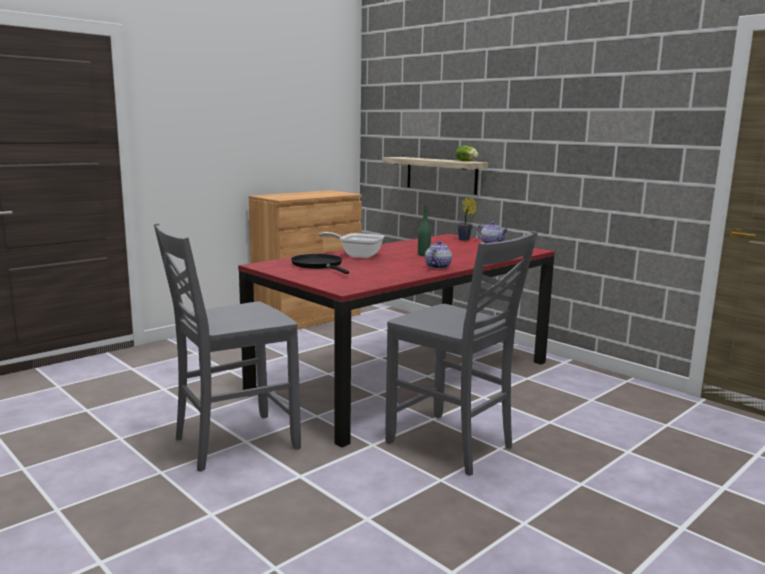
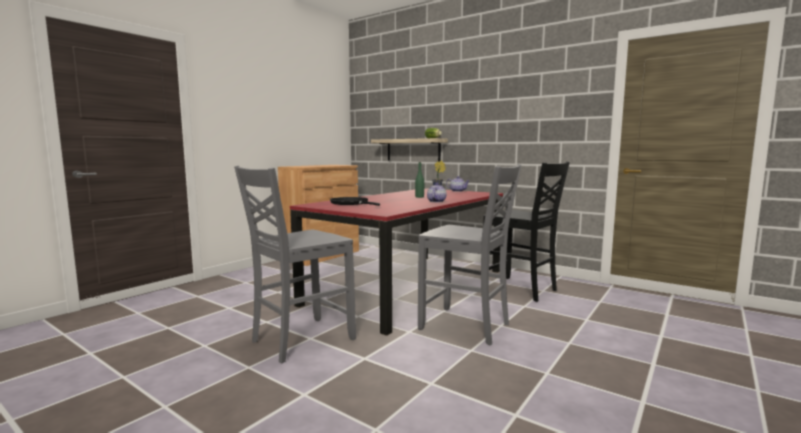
camera: 10 degrees left, 5 degrees down
frying pan [319,232,385,258] -> none
none -> black chair [483,162,570,302]

